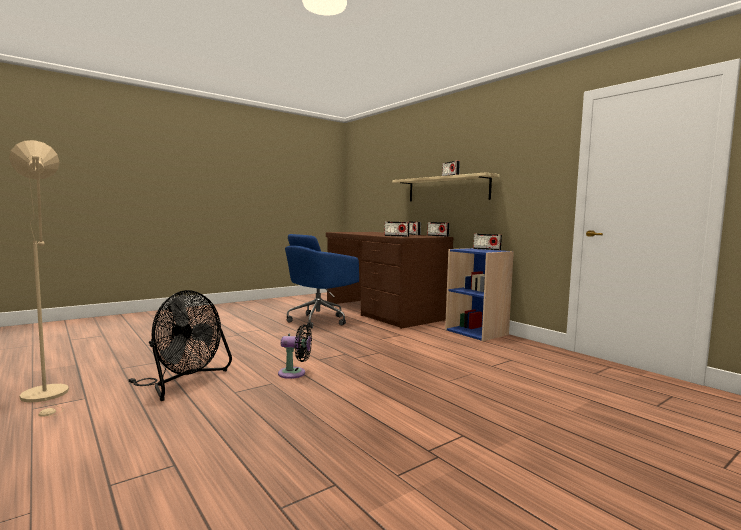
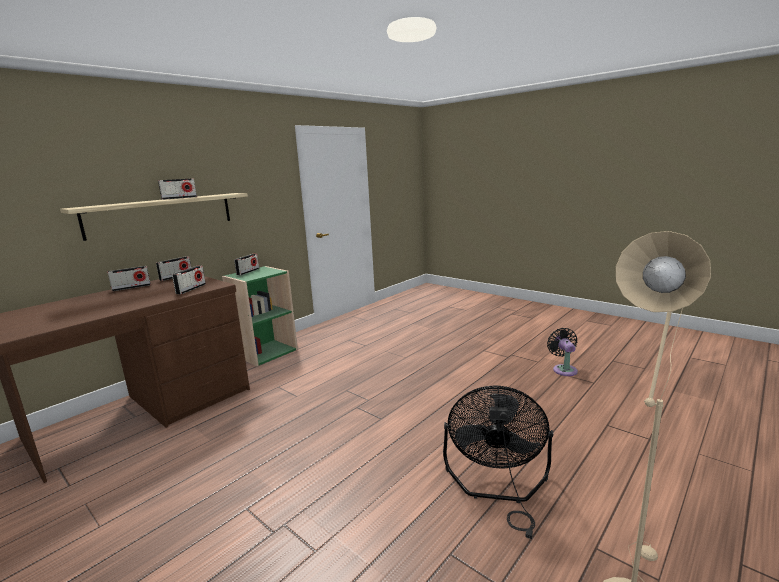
camera: 100 degrees left, 10 degrees up
black fan [278,324,312,379] -> black fan moved to [547,328,578,376]
blue office chair [285,234,359,329] -> none
blue bookcase [445,248,514,341] -> green bookcase [222,266,298,366]

